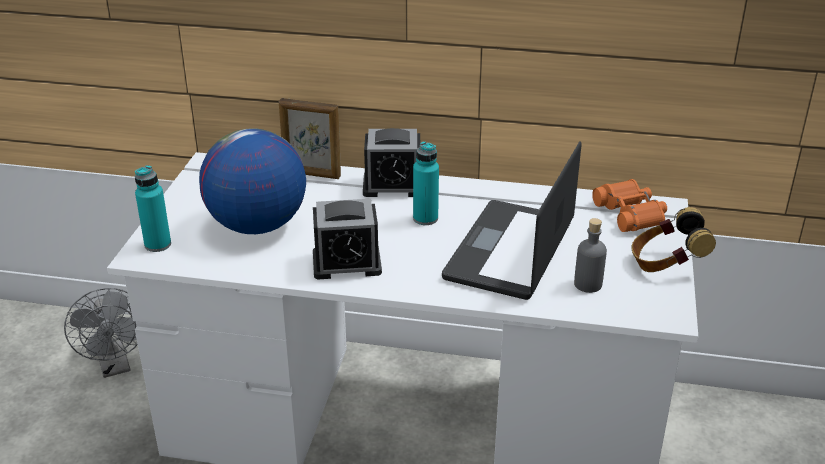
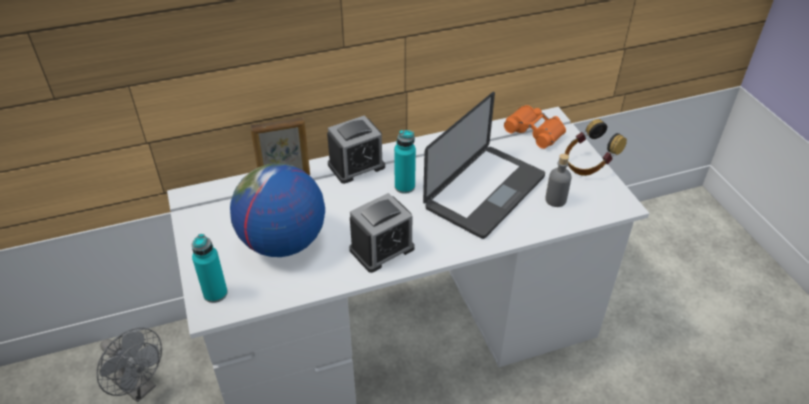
camera: 30 degrees left, 10 degrees up
laptop [442,141,581,300] -> laptop turned 135 degrees counterclockwise [423,92,545,239]

